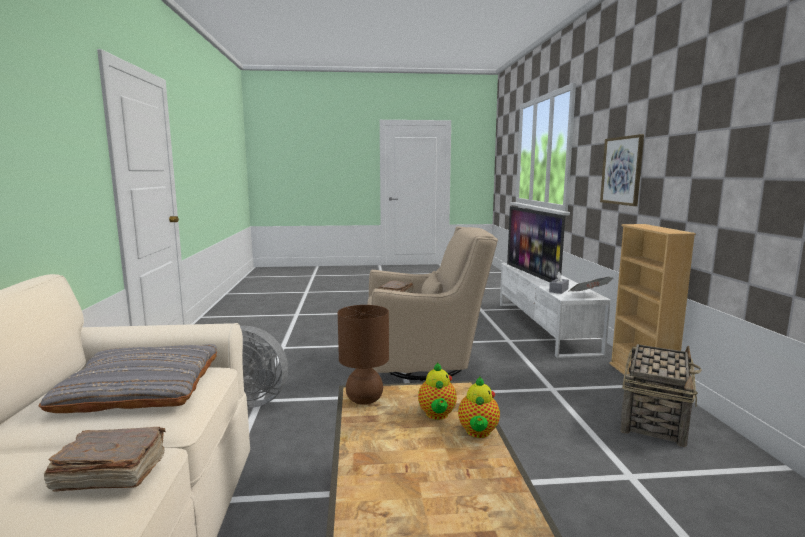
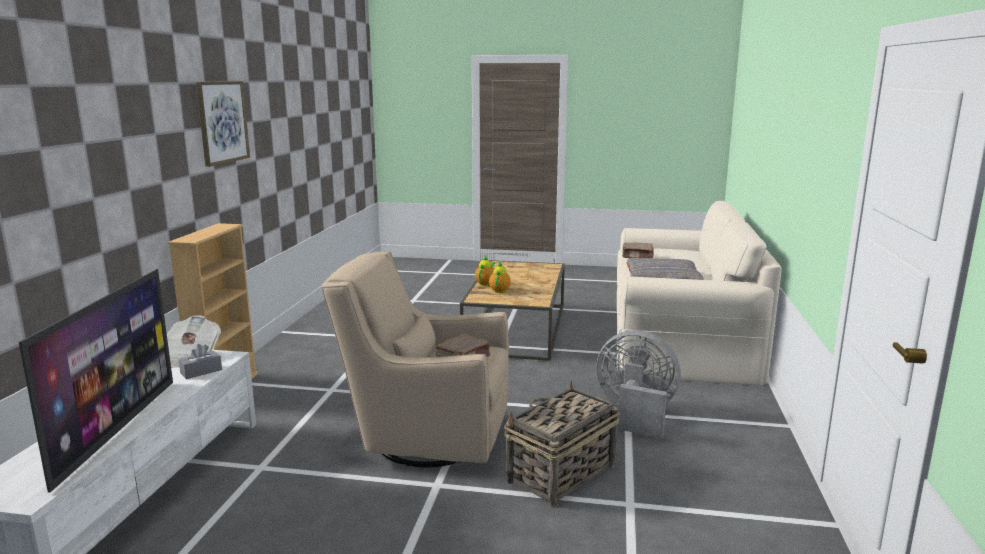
camera: 165 degrees left, 5 degrees up
brown table lamp [338,305,389,405] -> none
picture [600,134,644,206] -> picture moved to [196,81,250,167]
basket [620,344,702,447] -> basket moved to [504,381,620,506]

